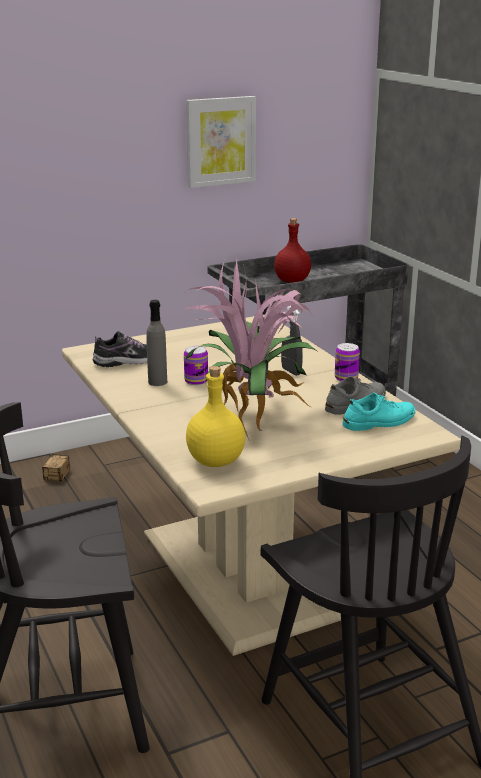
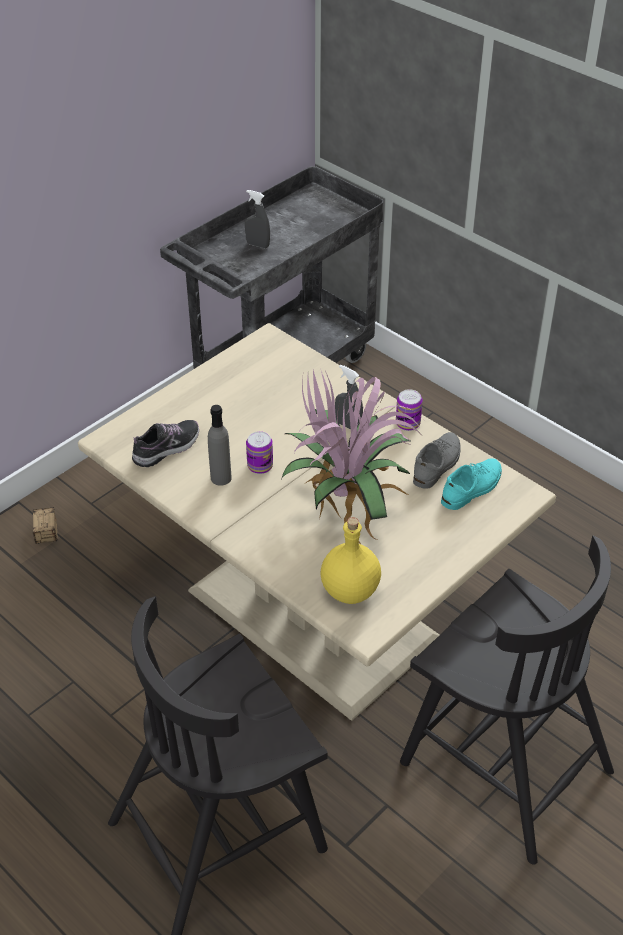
camera: 20 degrees left, 20 degrees up
picture [186,96,256,188] -> none
red bottle [274,218,311,283] -> grey spray bottle [245,190,270,248]

